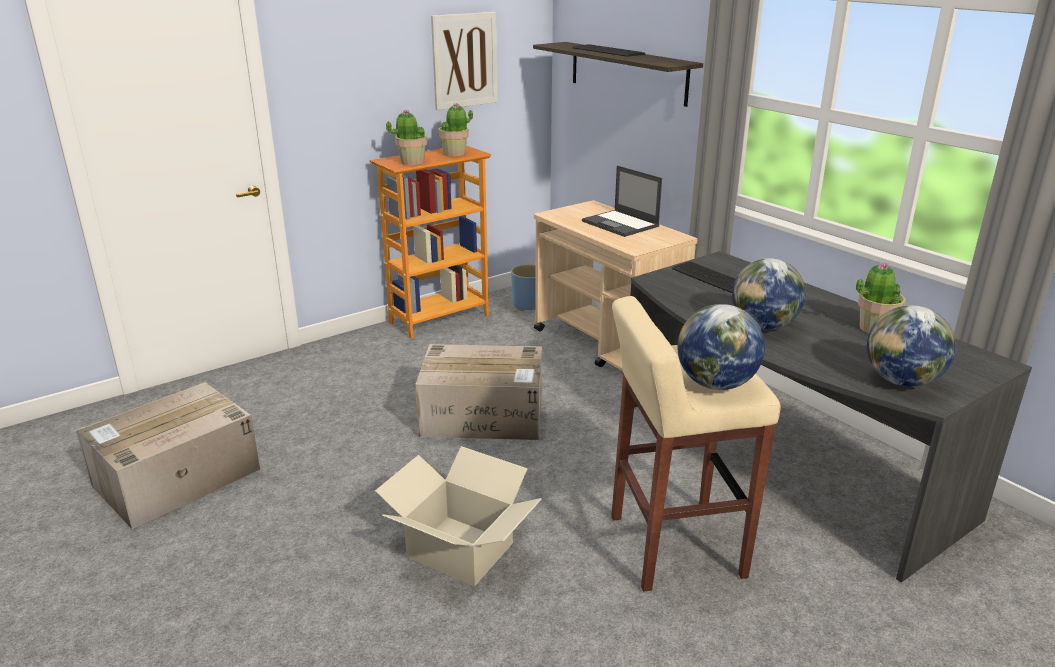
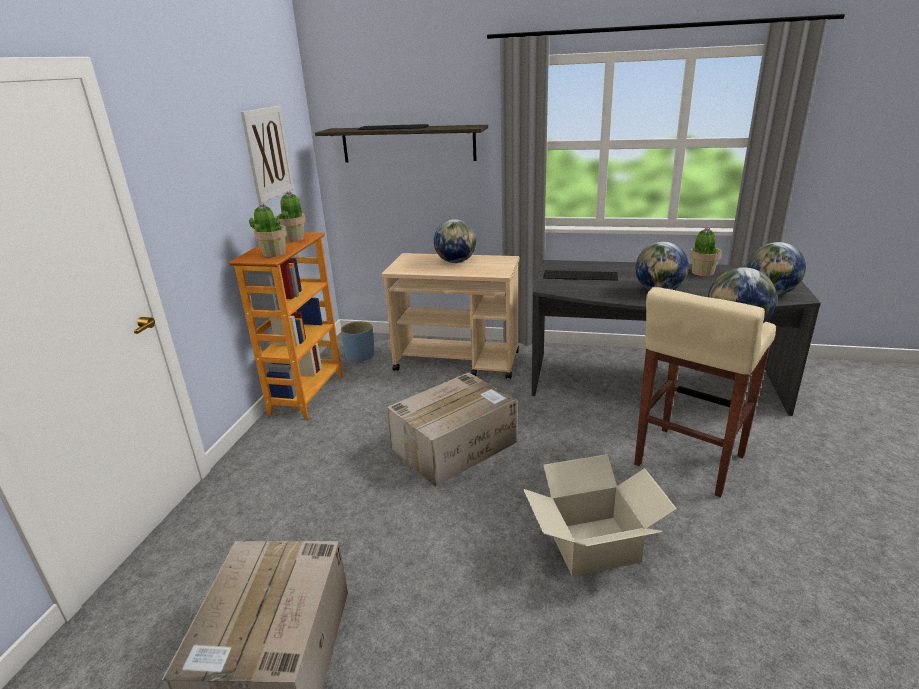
camera: 40 degrees left, 0 degrees up
laptop [582,166,662,237] -> globe [434,219,476,263]

